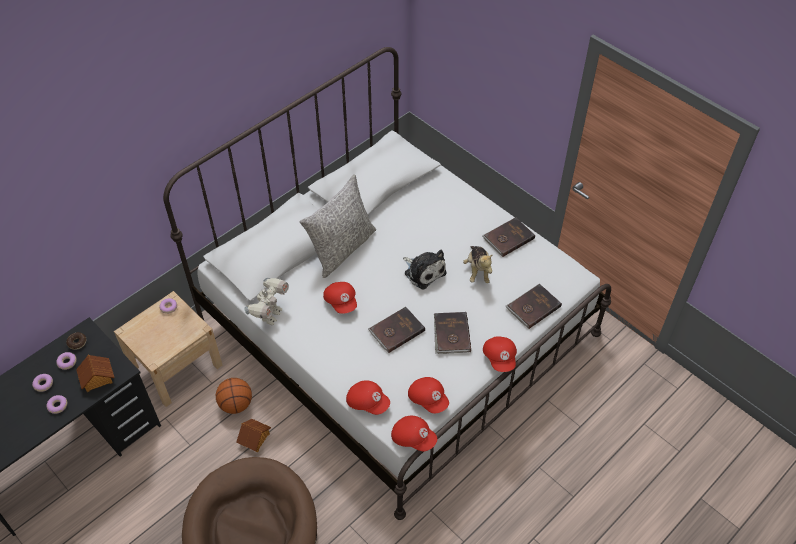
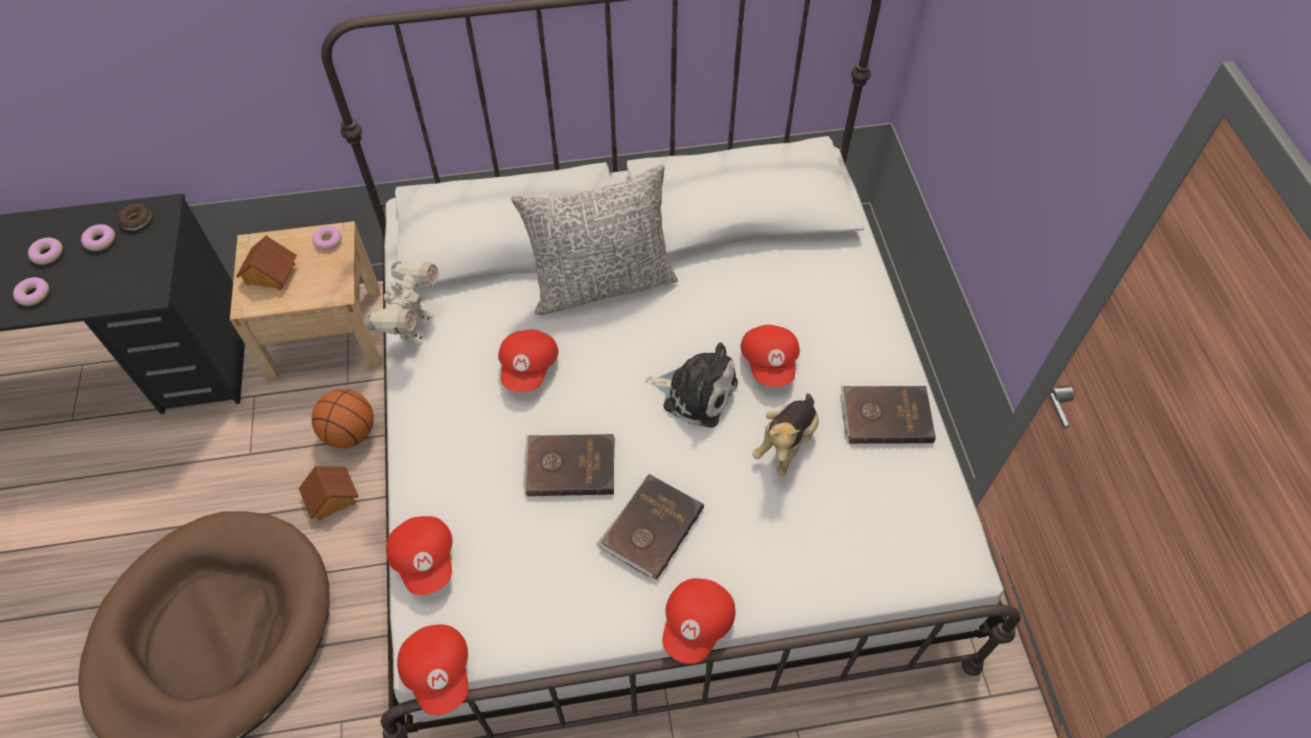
camera: 35 degrees right, 5 degrees up
toy house [76,355,114,392] -> toy house moved to [236,235,297,290]
toy robot [244,278,289,325] -> toy robot turned 45 degrees counterclockwise [364,260,439,345]
plush toy [403,250,447,290] -> plush toy turned 60 degrees counterclockwise [645,342,738,428]
red cap [408,377,449,413] -> red cap moved to [740,325,800,387]
brown book [505,284,562,329] -> none

